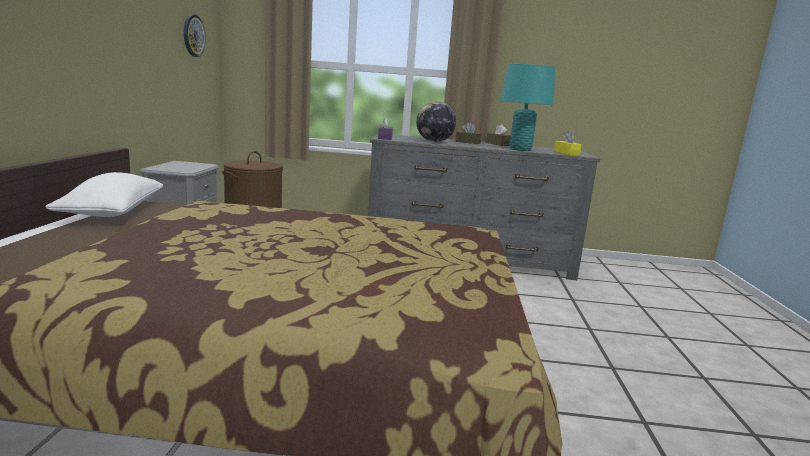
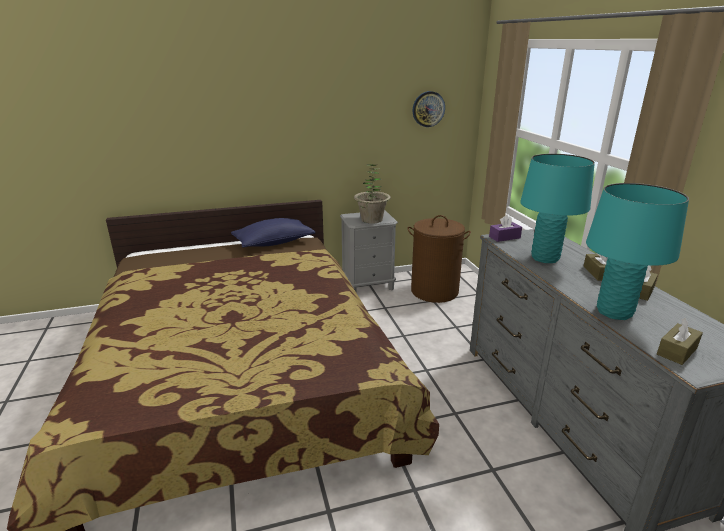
camera: 70 degrees right, 10 degrees up
white pillow [45,172,163,217] -> blue pillow [231,218,315,248]
globe [416,101,456,142] -> turquoise table lamp [520,154,595,263]
yellow tissue box [554,132,582,155] -> brown tissue box [657,318,703,365]
none -> potted plant [354,164,391,224]

